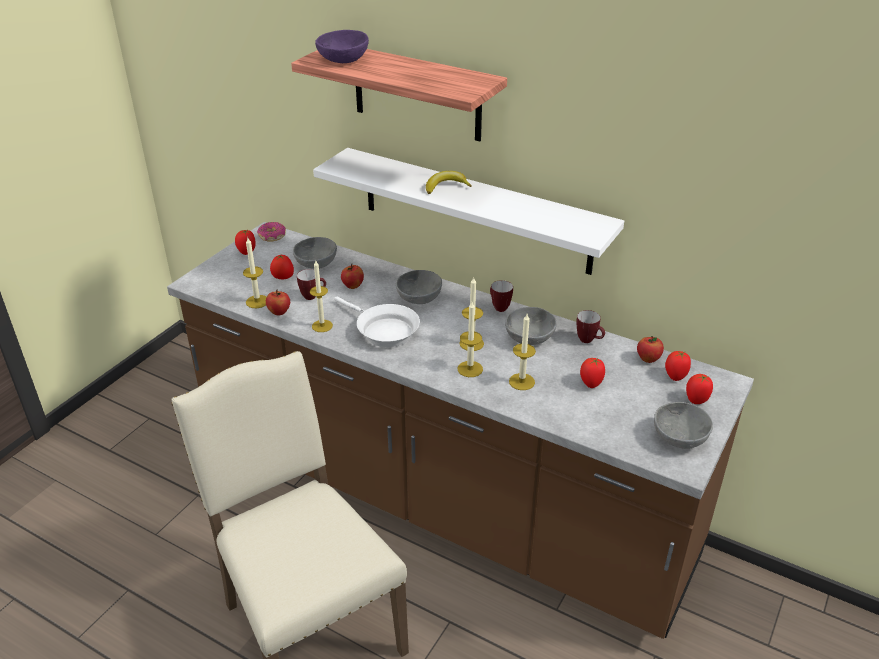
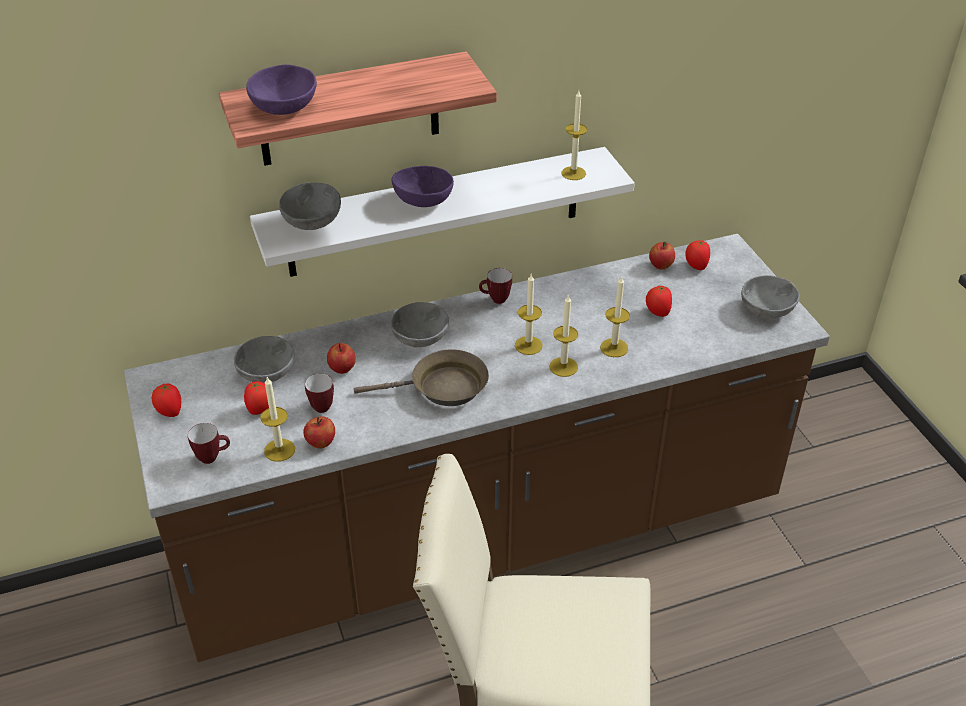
camera: 50 degrees left, 5 degrees up
donut [257,222,286,241] -> none
candle [310,261,333,332] -> candle moved to [561,91,587,180]
white frying pan [334,297,420,347] -> brown frying pan [354,349,489,406]
banana [426,171,472,194] -> purple bowl [392,166,454,207]
grey bowl [505,307,557,345] -> grey bowl moved to [279,182,341,230]
mug [576,310,605,343] -> mug moved to [188,423,230,464]
tomato [686,374,713,404] -> none

